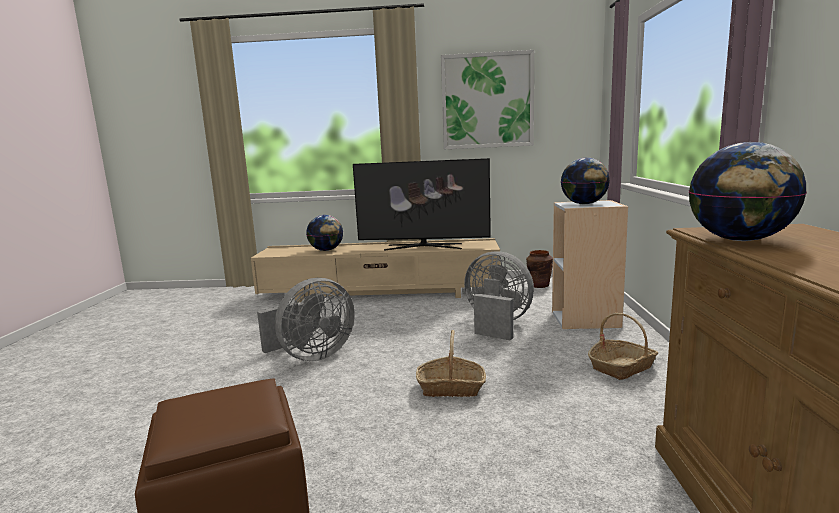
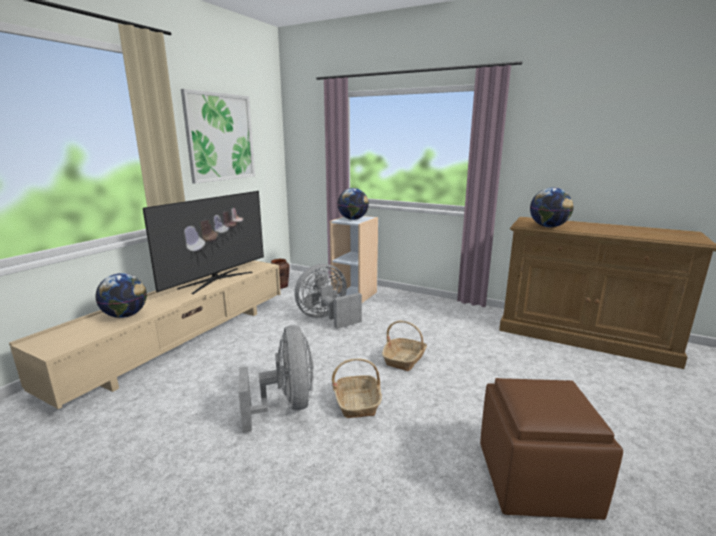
camera: 65 degrees left, 5 degrees up
basket [588,313,658,380] -> basket moved to [332,358,382,418]

